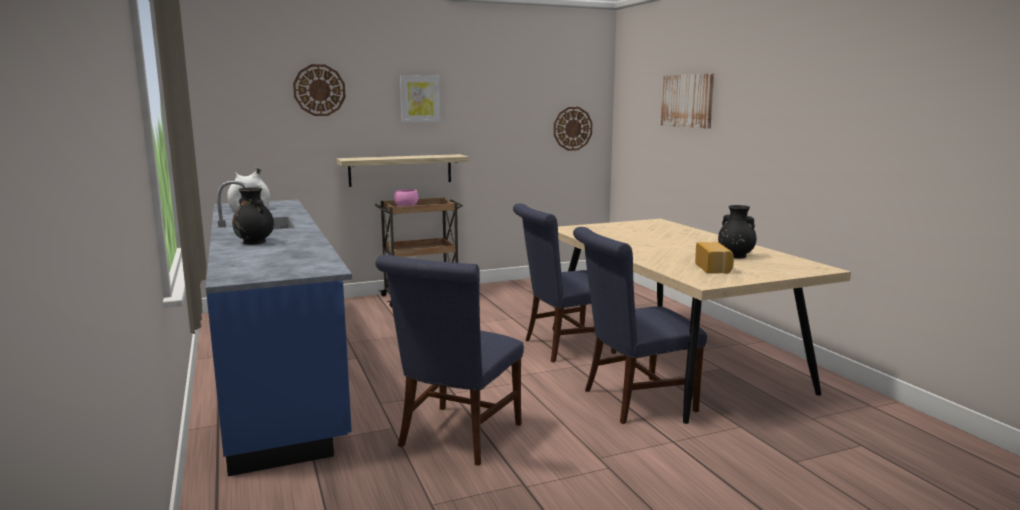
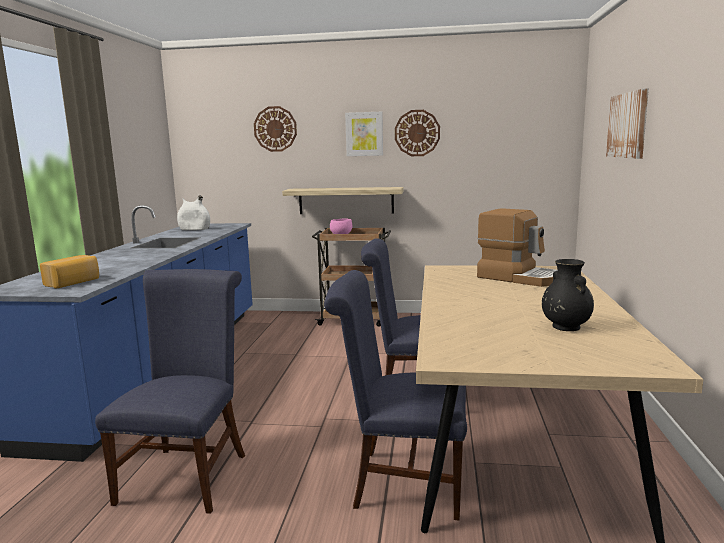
camera: 30 degrees right, 0 degrees up
black vase [232,187,274,245] -> none
blue chair [375,254,524,466] -> blue chair turned 135 degrees clockwise [95,269,245,514]
wall clock [554,107,592,151] -> wall clock moved to [395,110,440,156]
bread [695,242,734,274] -> bread moved to [40,255,99,288]
none -> coffee machine [477,208,557,287]

